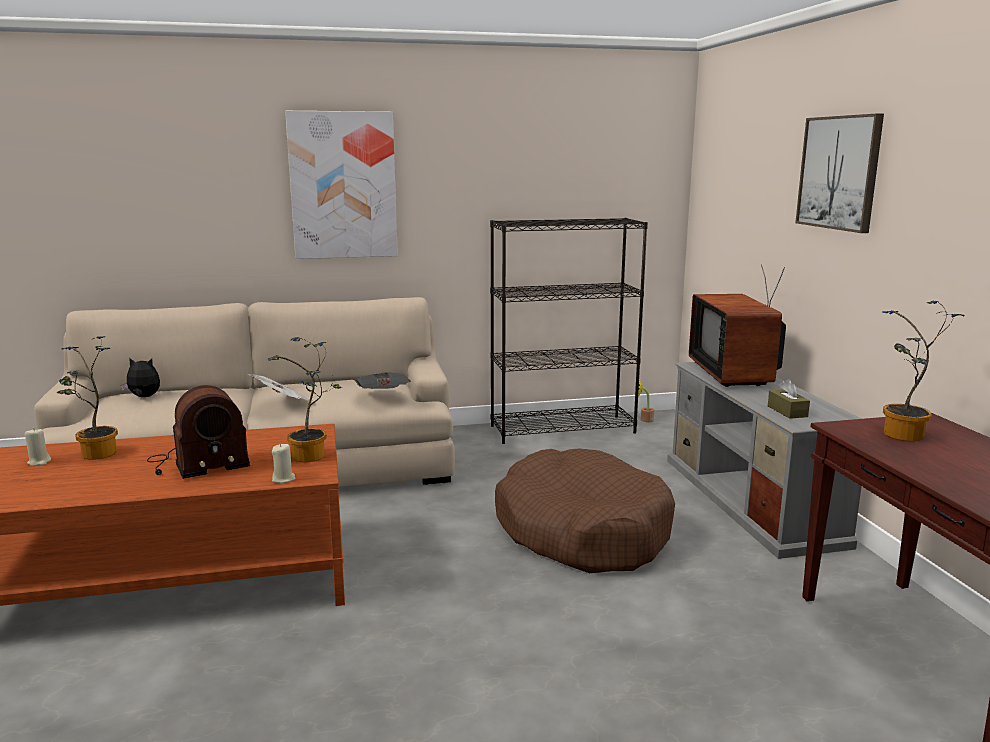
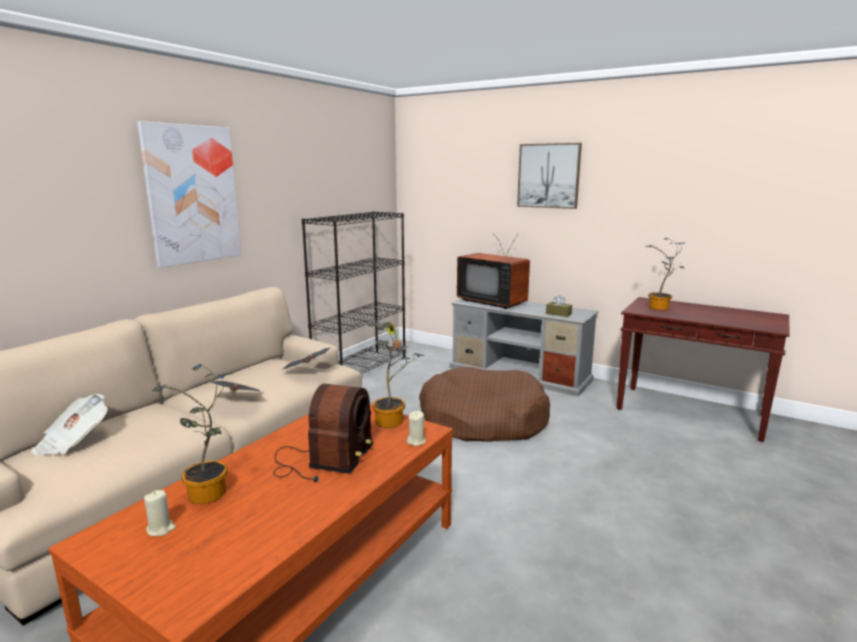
camera: 45 degrees left, 0 degrees up
plush toy [121,358,160,397] -> newspaper [31,394,108,456]

